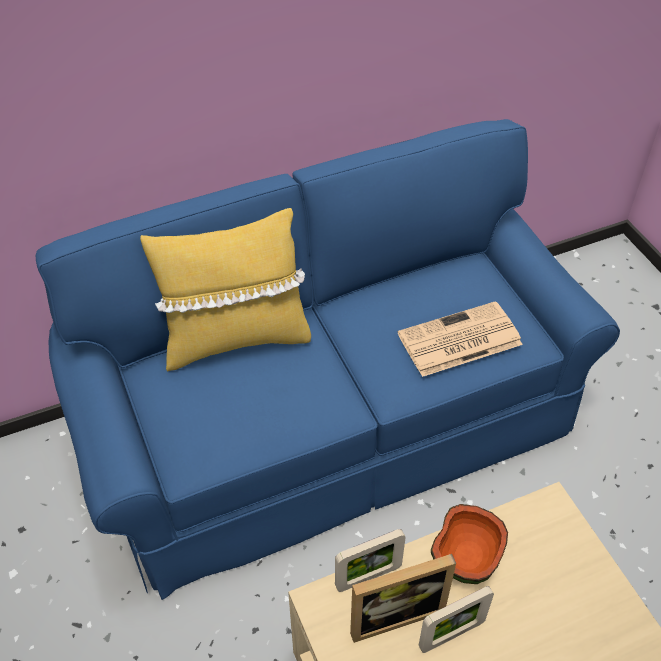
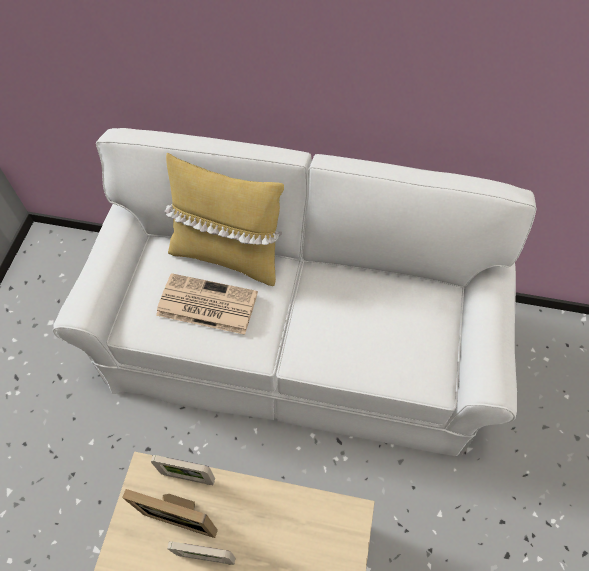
camera: 35 degrees right, 10 degrees up
blue sofa [36,119,620,600] -> white sofa [53,128,537,456]
newspaper [398,301,523,377] -> newspaper moved to [156,273,258,335]
bowl [431,504,508,584] -> none

